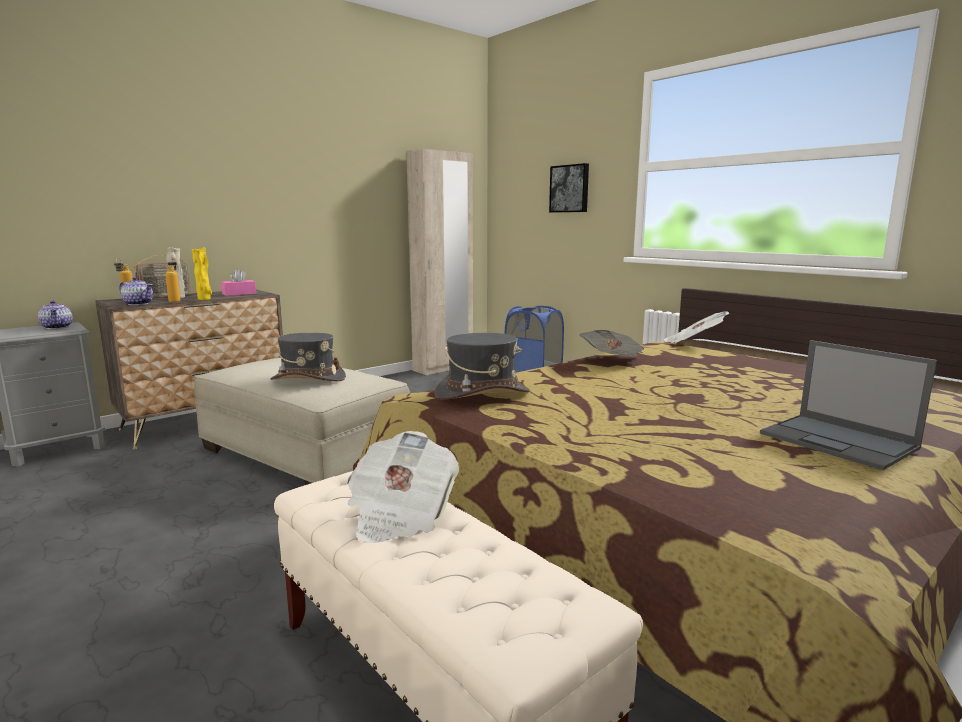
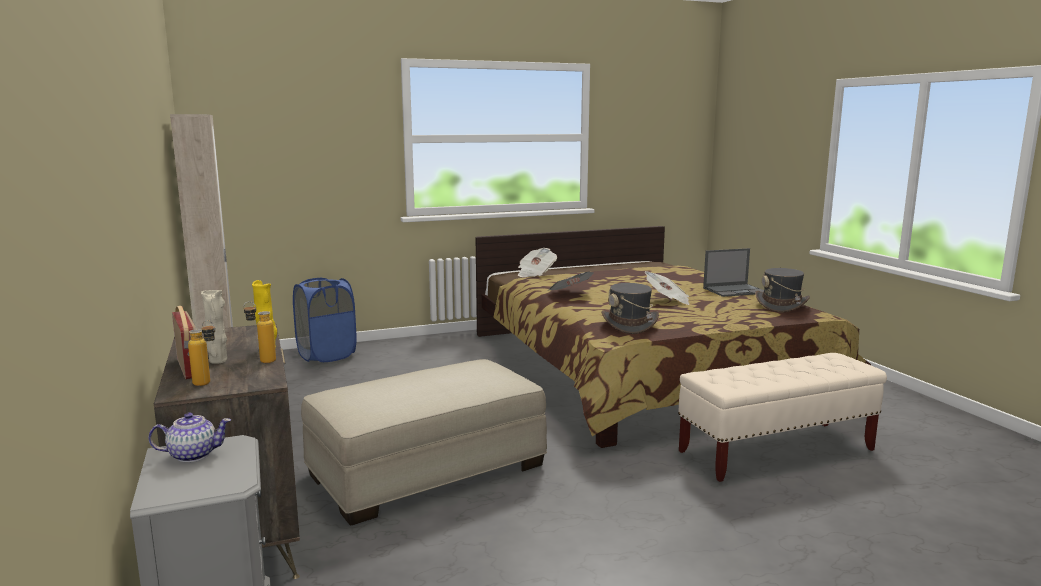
camera: 70 degrees left, 0 degrees up
teapot [119,277,153,305] -> none
pink tissue box [221,269,256,296] -> none
grey hat [270,333,346,381] -> grey hat moved to [755,268,810,312]
newspaper [347,431,459,543] -> newspaper moved to [645,271,689,305]
picture [549,163,589,212] -> none

